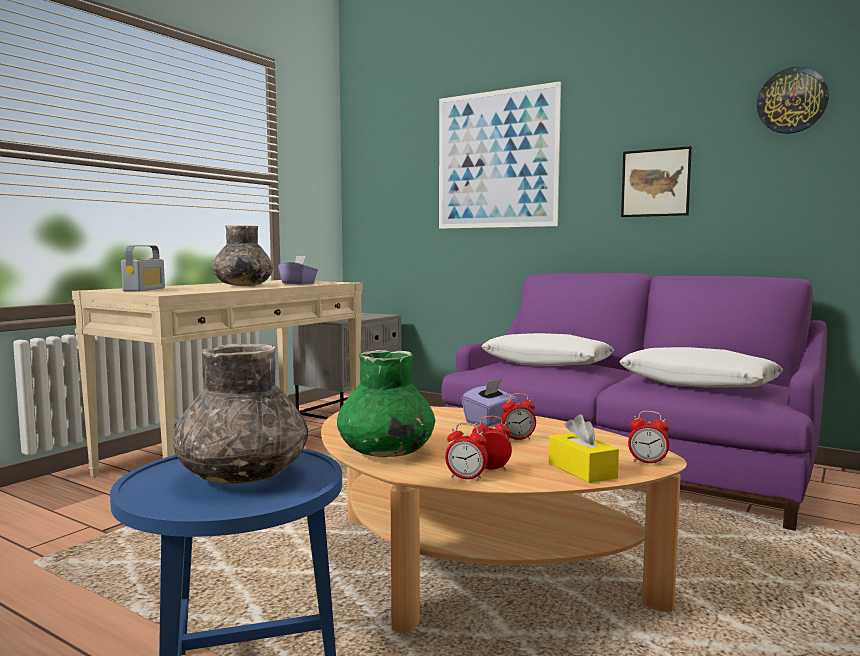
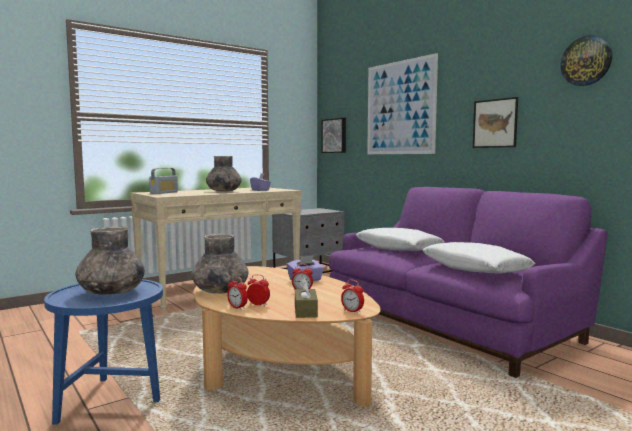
camera: 20 degrees right, 0 degrees up
green vase [337,350,435,457] -> grey vase [191,233,248,293]
yellow tissue box [549,414,619,483] -> brown tissue box [295,278,318,318]
none -> picture [321,118,346,153]

